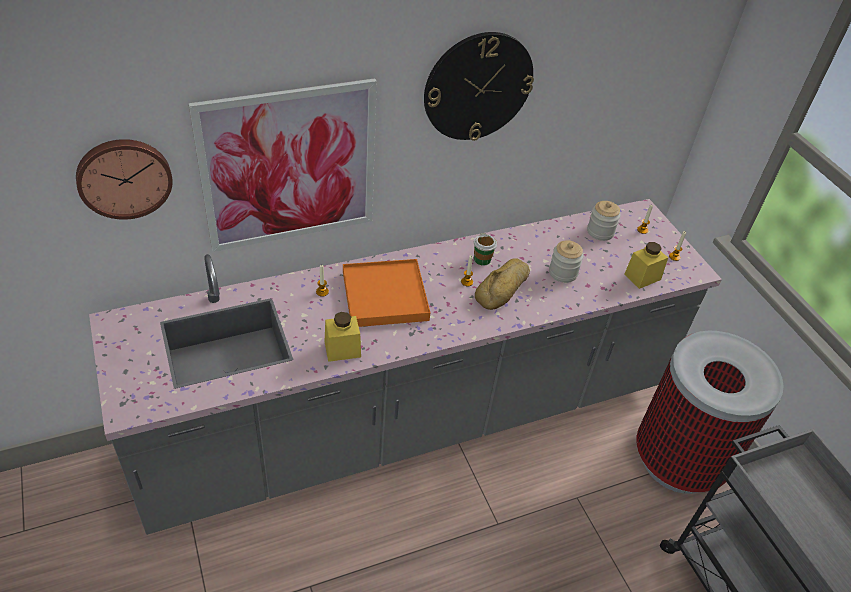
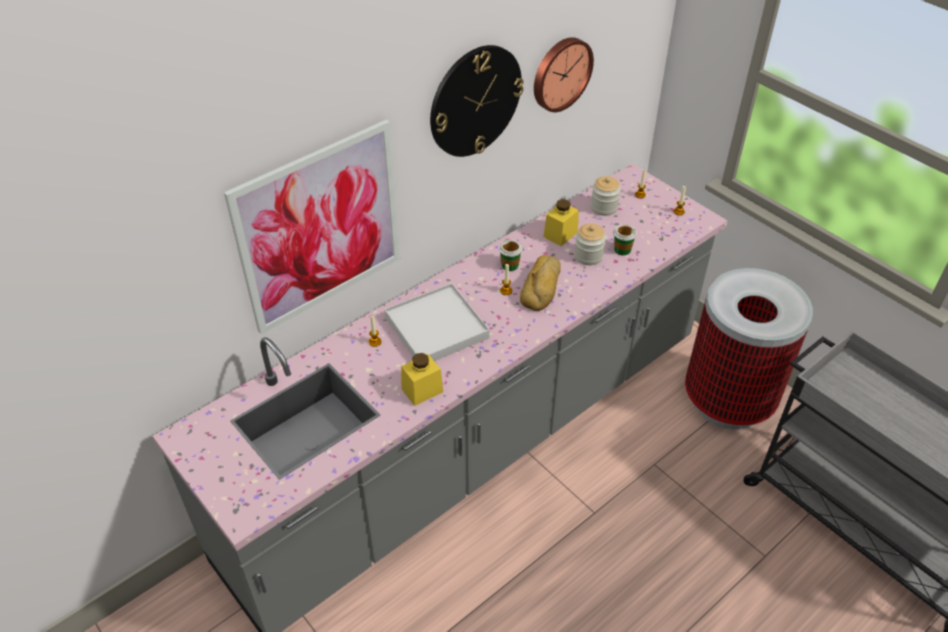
camera: 15 degrees left, 0 degrees up
wall clock [76,139,173,220] -> wall clock moved to [534,37,594,112]
orange tray [343,259,430,327] -> white tray [384,283,490,361]
yellow jar [624,242,668,289] -> yellow jar moved to [544,199,579,246]
none -> cup [613,224,637,256]

